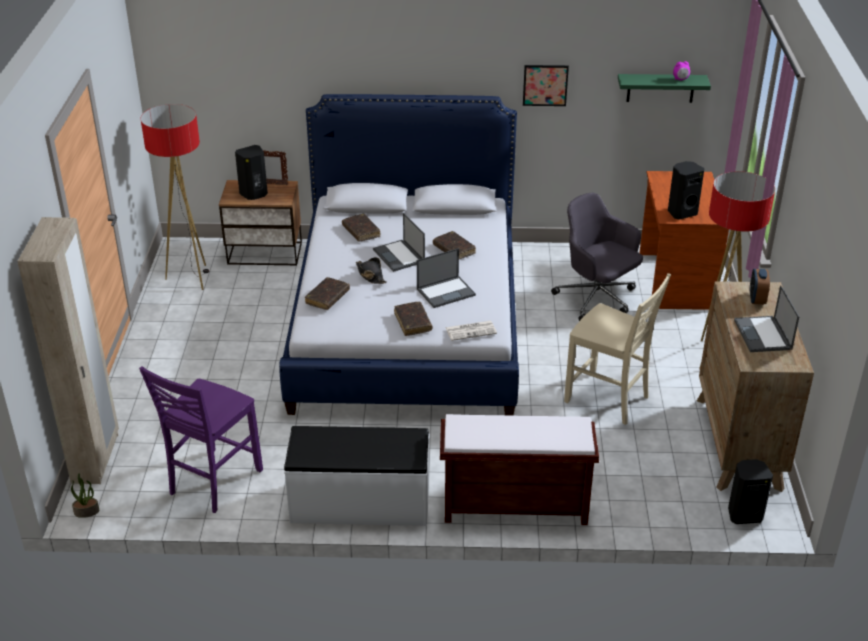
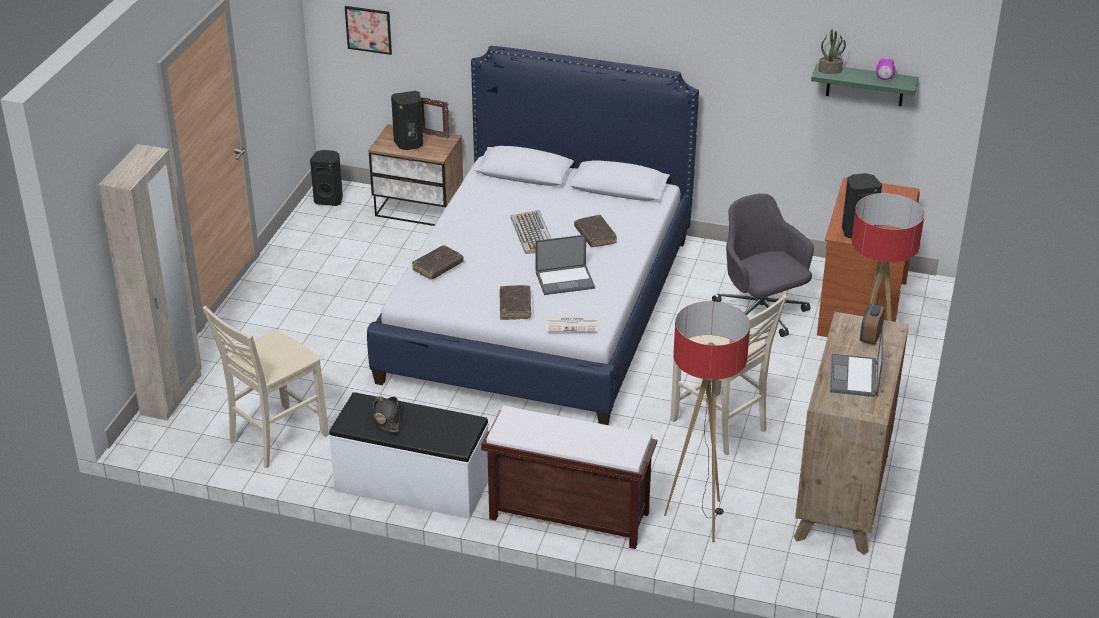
camera: 15 degrees right, 0 degrees up
potted plant [71,473,99,518] -> potted plant moved to [818,29,846,74]
purple chair [139,366,263,513] -> beige chair [203,306,329,468]
floor lamp [141,104,209,290] -> floor lamp moved to [664,301,750,542]
brown book [342,213,381,241] -> none
black hat [356,257,387,284] -> black hat moved to [373,396,399,432]
laptop [373,213,425,272] -> keyboard [511,210,551,254]
picture [523,65,569,106] -> picture moved to [345,6,392,55]
black speaker [728,459,773,524] -> black speaker moved to [310,150,343,206]

